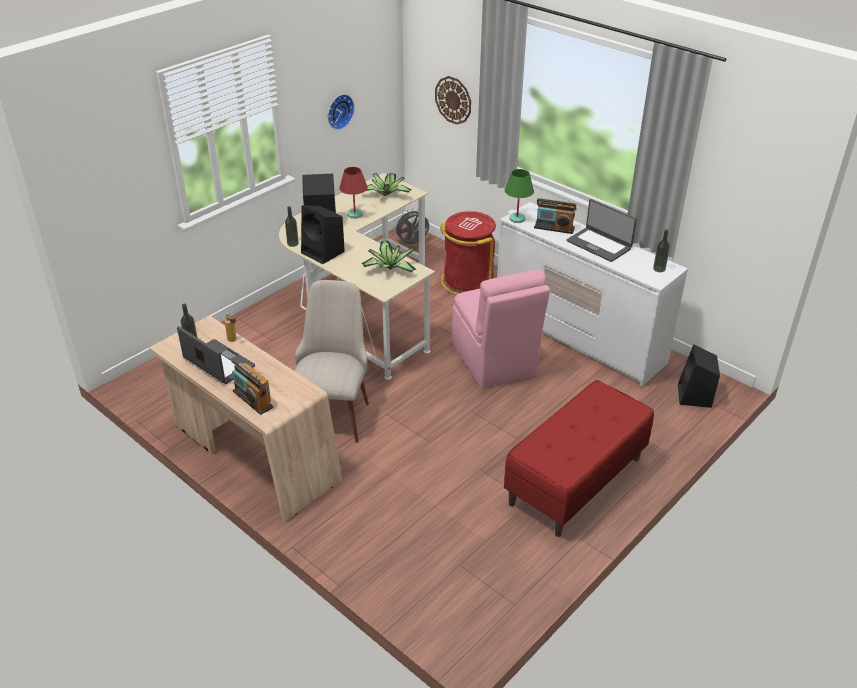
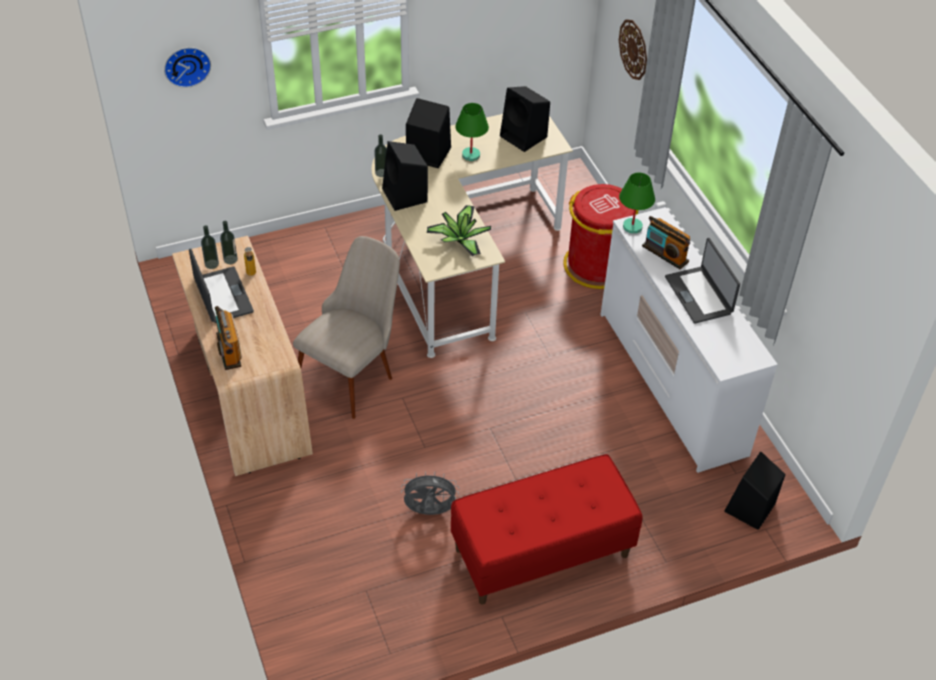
camera: 25 degrees right, 10 degrees up
wall clock [328,94,355,130] -> wall clock moved to [164,47,211,88]
red table lamp [339,167,368,219] -> green table lamp [455,103,489,161]
potted plant [366,173,411,196] -> black speaker [500,86,550,152]
grey fan [394,210,429,244] -> grey fan moved to [401,471,459,515]
pink chair [452,270,550,388] -> none
bottle [653,229,670,272] -> bottle moved to [220,221,238,264]

